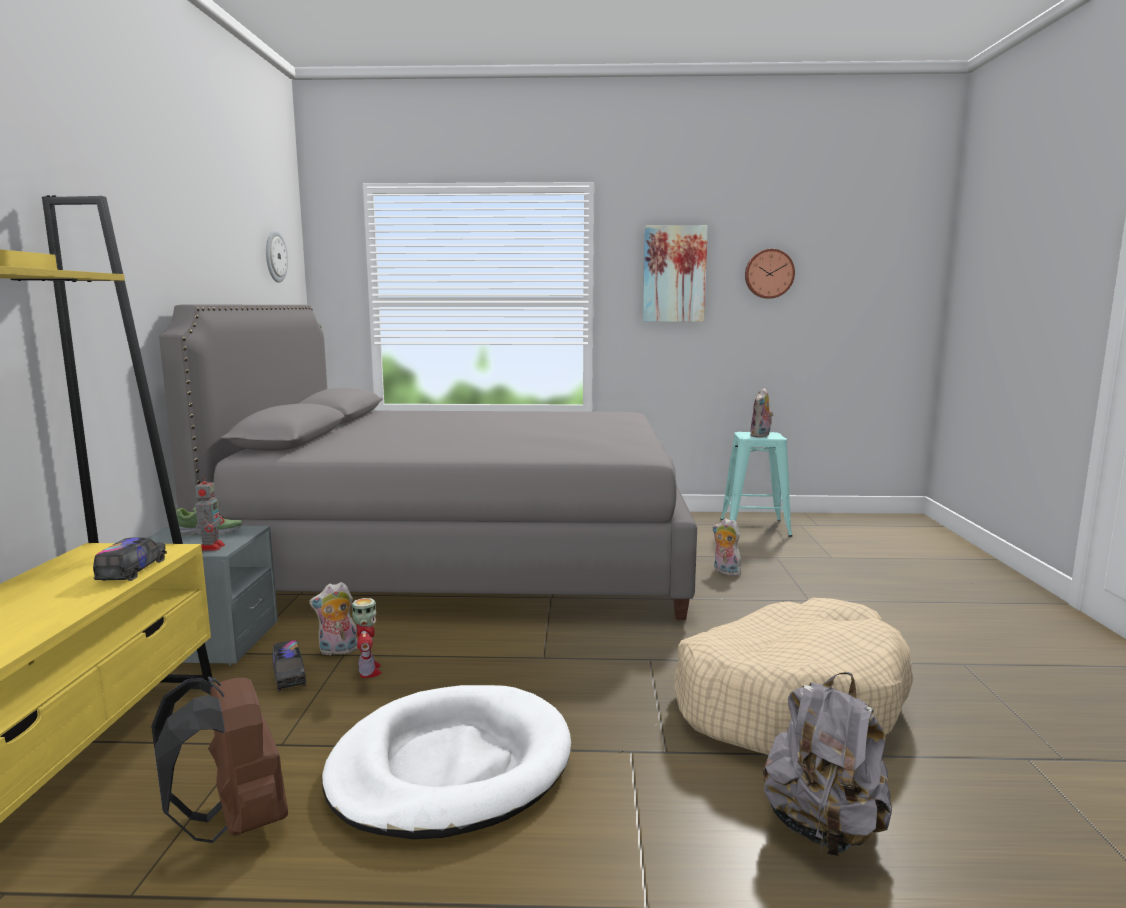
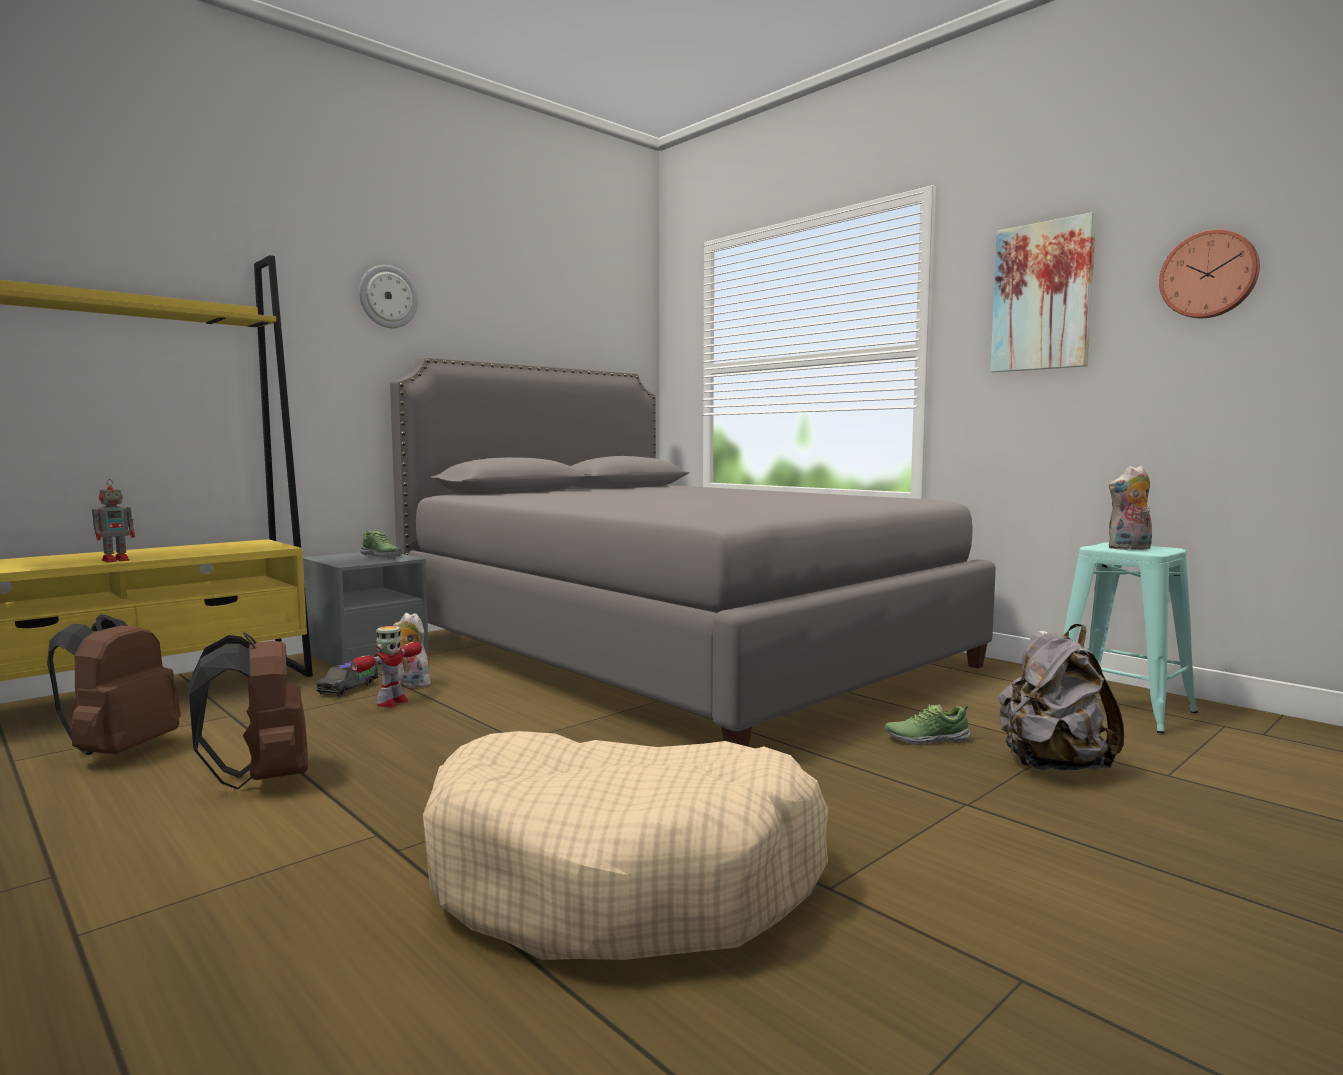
camera: 45 degrees right, 5 degrees down
toy truck [93,537,167,581] -> none
toy robot [195,475,225,551] -> toy robot moved to [92,479,135,562]
wall clock [266,230,288,283] -> wall clock moved to [359,265,418,328]
white dog bed [322,685,571,839] -> brown backpack [188,632,308,790]
plush toy [712,518,741,576] -> shoe [885,704,970,745]
grey backpack [763,672,892,856] -> grey backpack moved to [998,624,1124,770]

